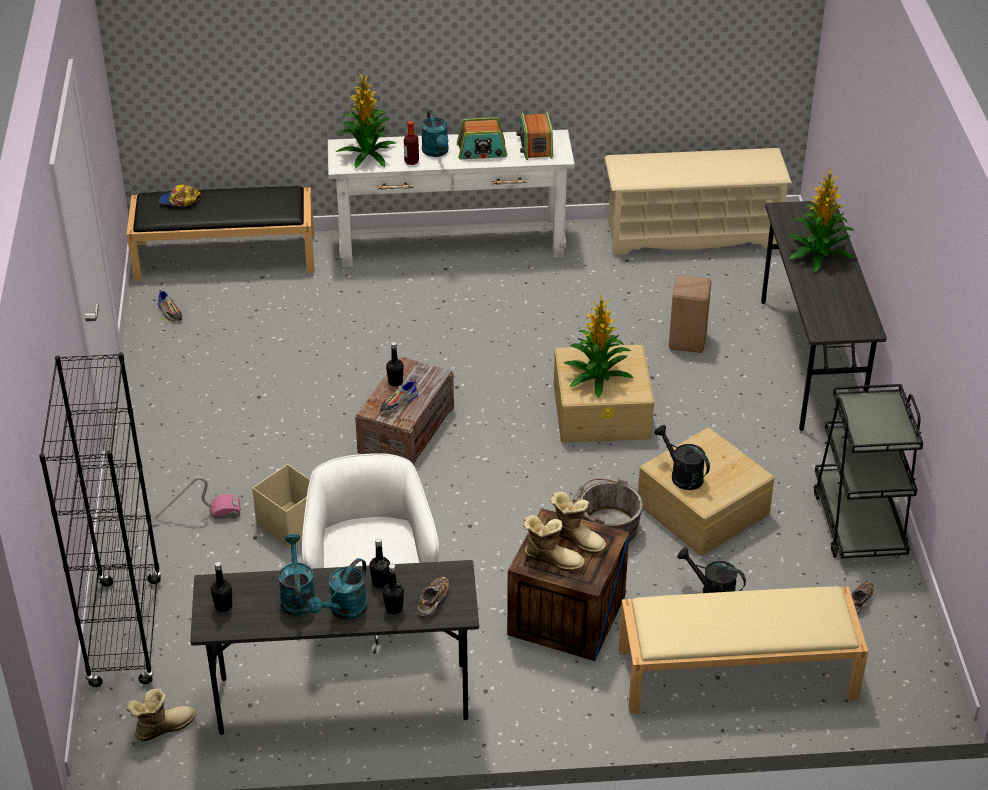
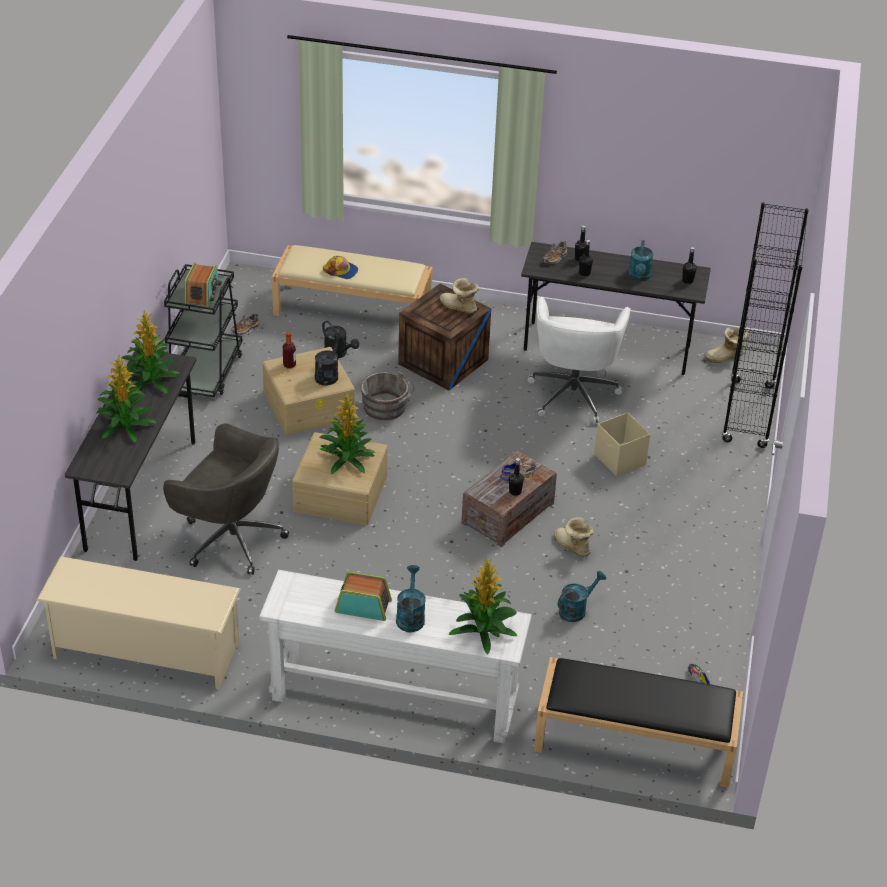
camera: 165 degrees left, 0 degrees up
vacuum cleaner [150,477,240,527] -> none
cap [159,184,202,206] -> cap moved to [323,256,358,279]
turquoise watering can [309,558,367,620] -> turquoise watering can moved to [558,571,606,622]
bottle [404,121,419,165] -> bottle moved to [283,332,296,369]
radio [516,111,553,160] -> radio moved to [185,262,222,307]
boot [550,492,606,554] -> boot moved to [554,517,594,557]
black watering can [654,425,710,490] -> black watering can turned 135 degrees counterclockwise [315,334,344,385]
beige stool [669,275,711,353] -> grey office chair [163,423,289,575]
none -> potted plant [121,310,180,395]

